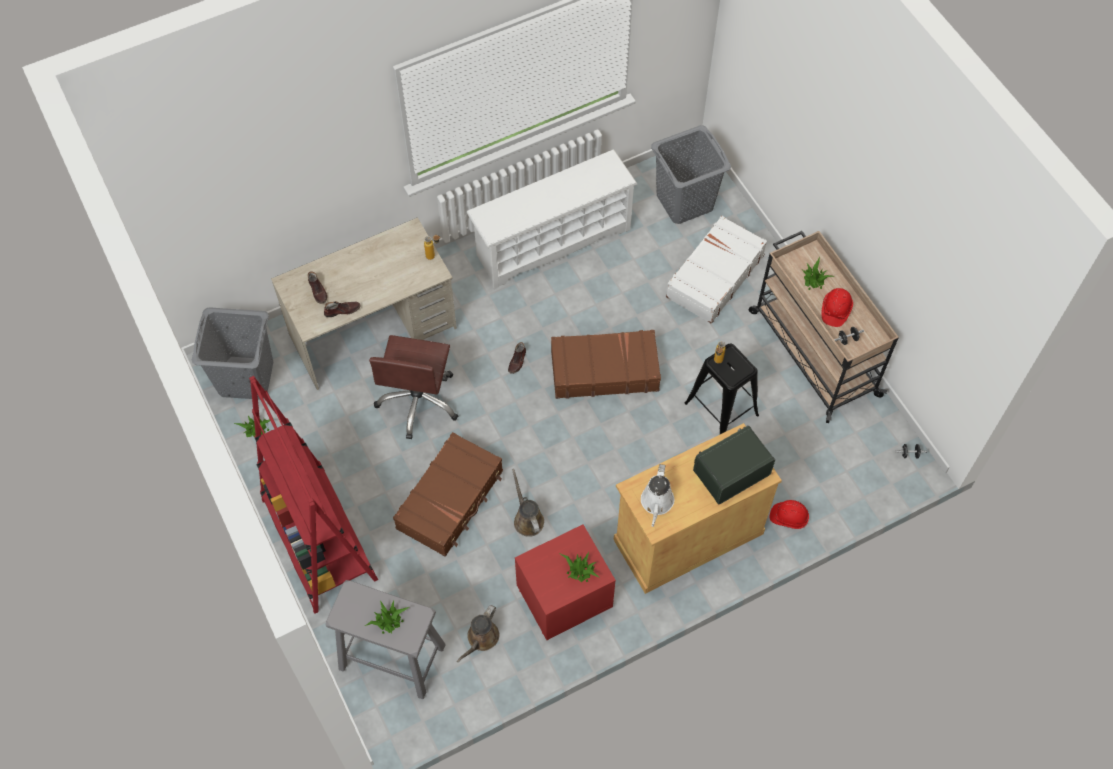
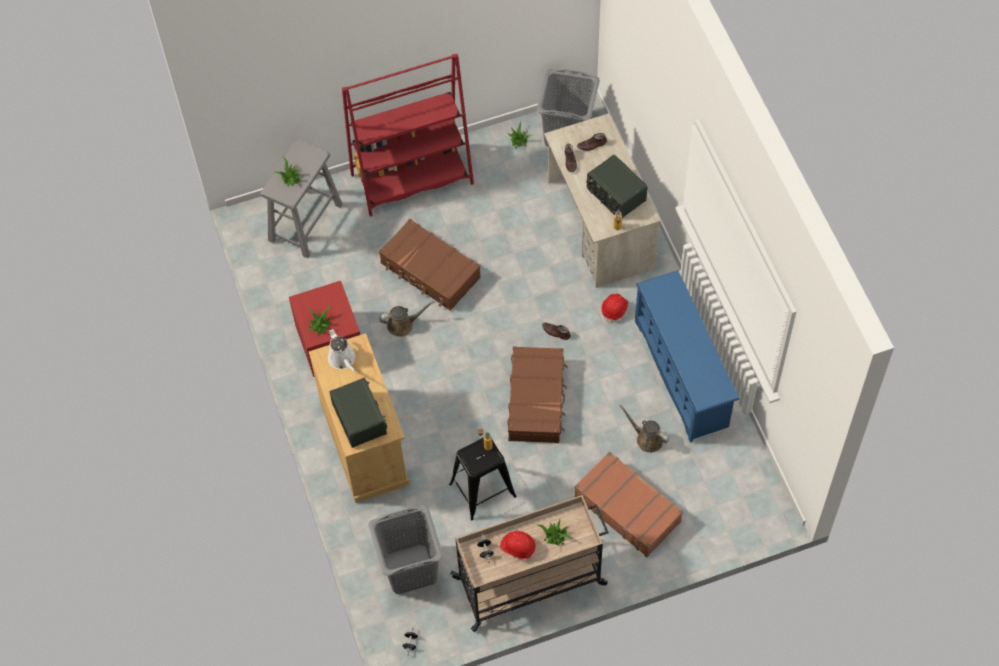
camera: 100 degrees right, 0 degrees up
brown office chair [369,335,458,439] -> none
brown watering can [457,605,500,663] -> brown watering can moved to [620,405,669,453]
white shoe rack [466,150,637,289] -> blue shoe rack [635,270,739,443]
white watering can [641,464,674,527] -> white watering can turned 135 degrees counterclockwise [328,329,356,373]
grey laundry basket [651,125,731,224] -> grey laundry basket moved to [369,505,443,594]
white suitcase [666,216,767,324] -> brown suitcase [574,451,683,557]
red hard hat [770,500,809,529] -> red hard hat moved to [601,294,628,323]
none -> radio [587,155,648,218]

